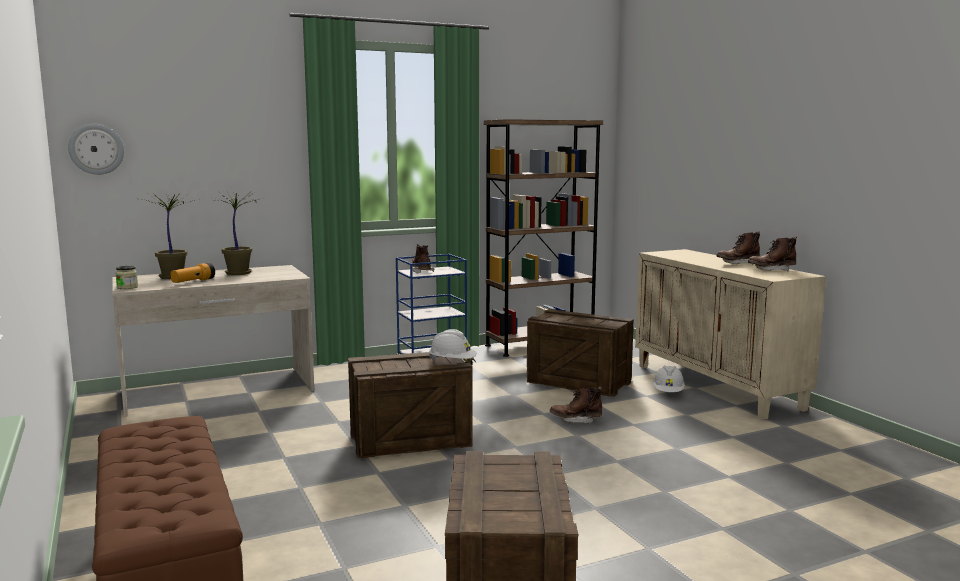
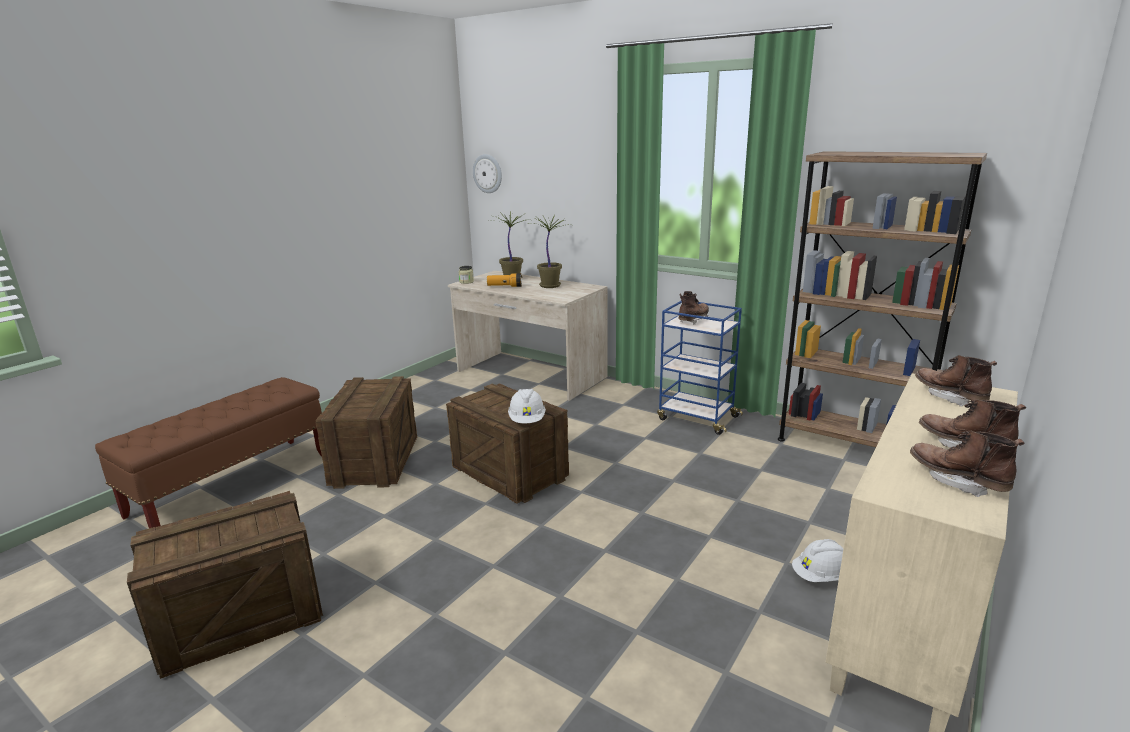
camera: 60 degrees right, 10 degrees up
crate [527,309,634,397] -> crate moved to [315,376,417,489]
brown boot [550,386,603,424] -> brown boot moved to [915,355,997,406]

